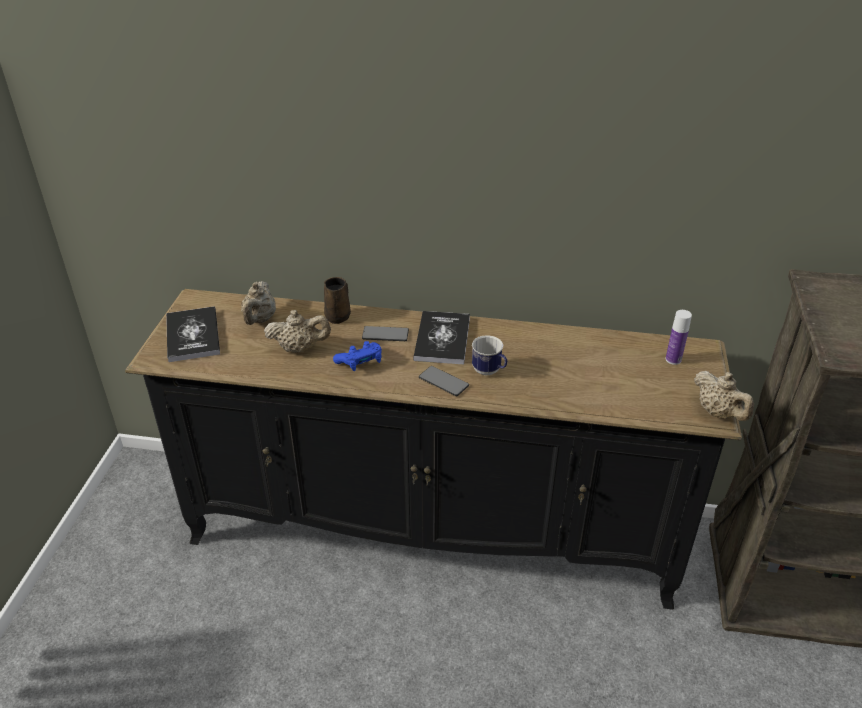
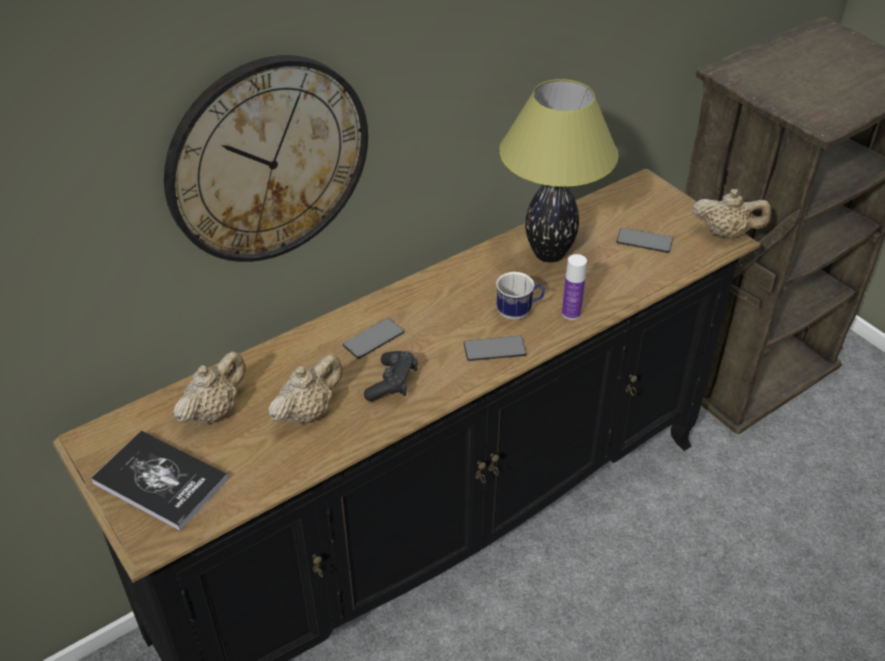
camera: 45 degrees left, 5 degrees up
beige teapot [241,281,276,325] -> beige teapot turned 105 degrees counterclockwise [174,351,246,424]
brown mug [324,277,351,324] -> none
blue game controller [333,341,382,371] -> black game controller [364,351,418,402]
book [413,311,470,364] -> none
bottle [665,310,692,365] -> bottle moved to [562,254,587,320]
none -> wall clock [164,55,368,262]
none -> table lamp [499,79,618,262]
none -> phone [617,228,673,253]

